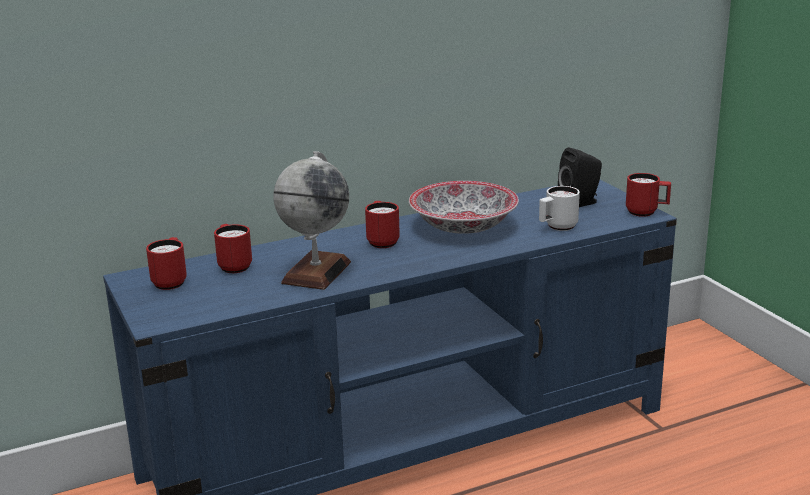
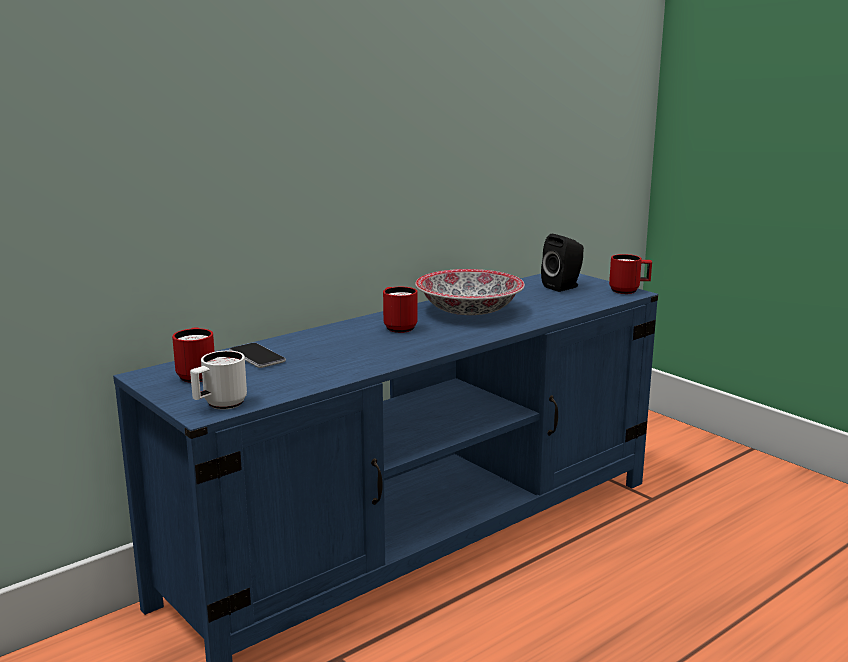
camera: 15 degrees left, 5 degrees down
red mug [214,224,252,273] -> phone [229,343,286,368]
globe [274,151,351,290] -> none
white mug [539,186,580,231] -> white mug moved to [190,351,247,409]

